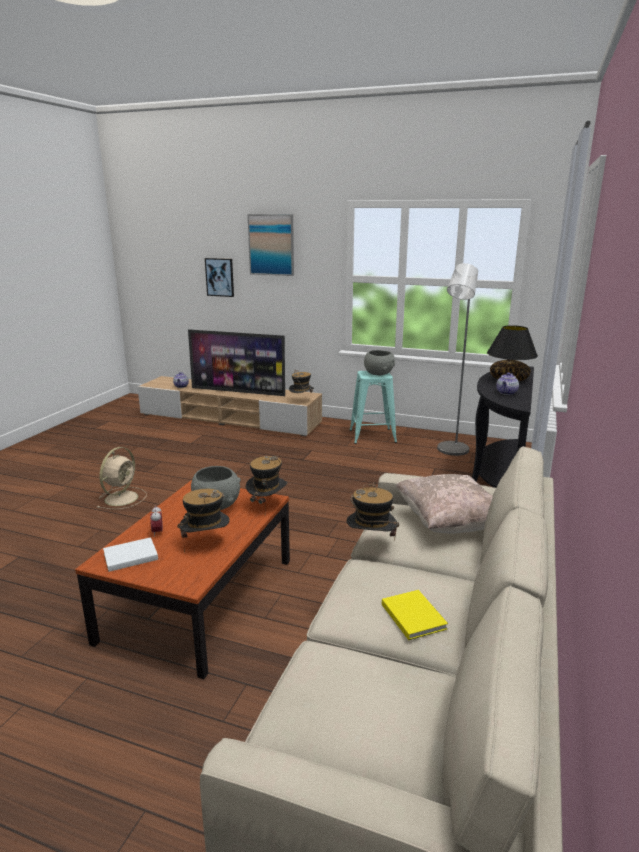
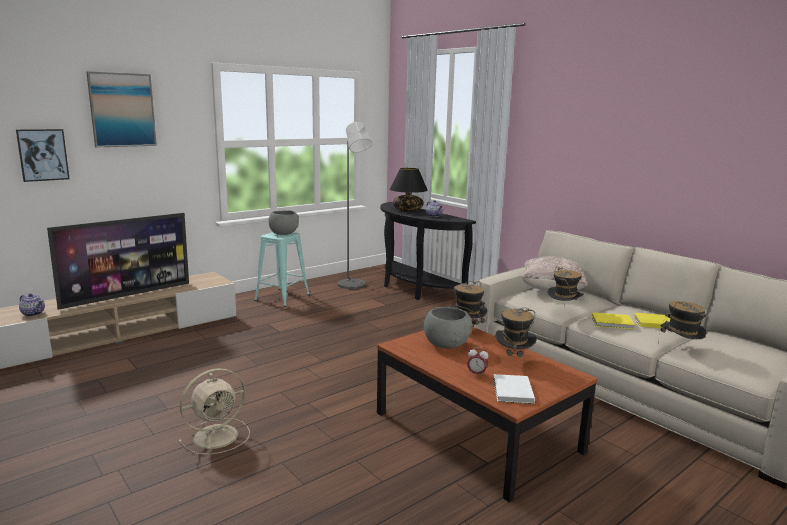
camera: 60 degrees left, 5 degrees down
beige fan [97,447,146,509] -> beige fan turned 90 degrees clockwise [178,368,250,455]
hat [289,370,314,398] -> hat moved to [658,301,707,343]
none -> yellow book [592,312,635,329]

